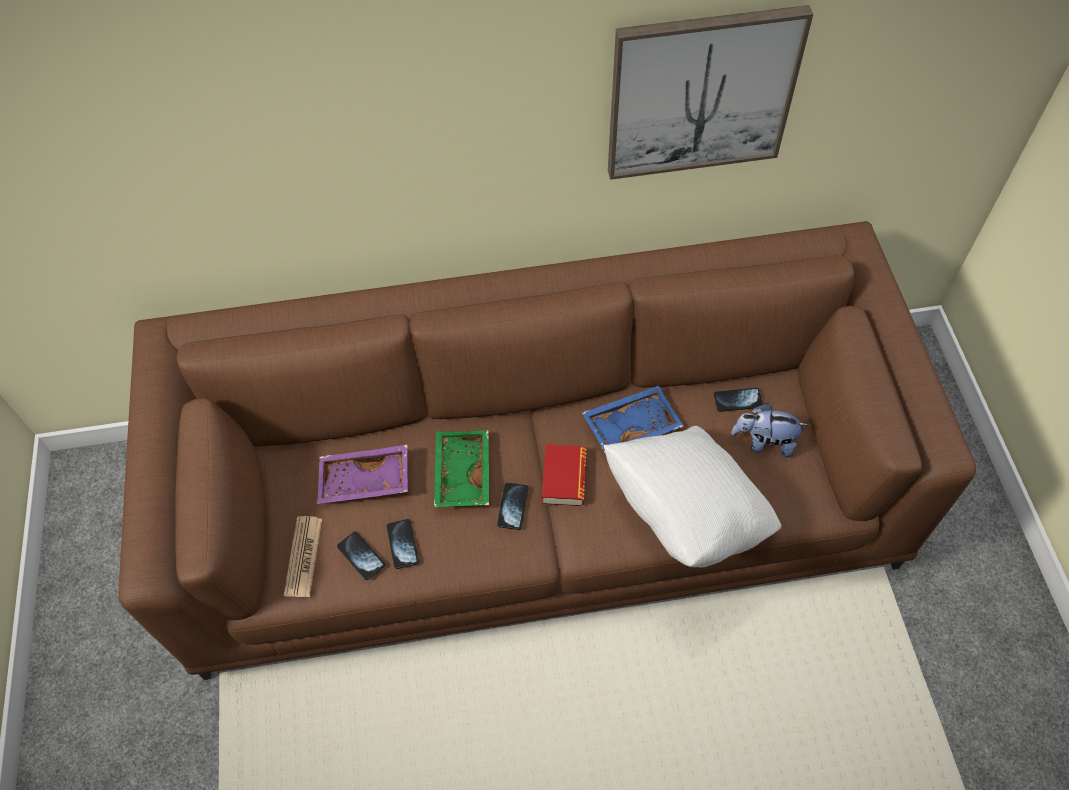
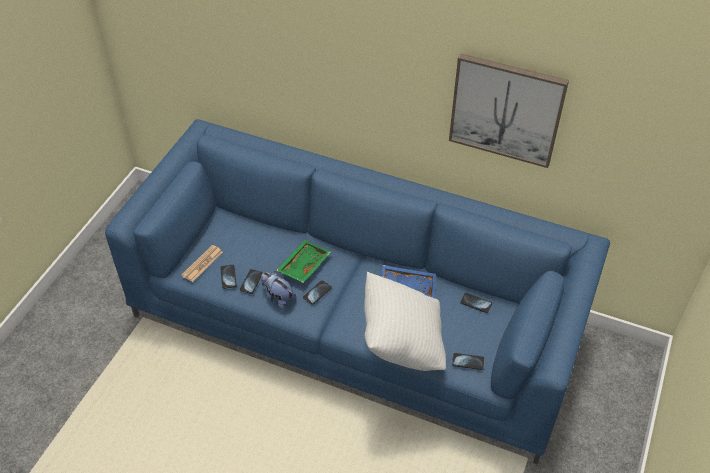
camera: 30 degrees right, 10 degrees down
brown sofa [118,221,976,680] -> blue sofa [105,119,610,464]
purple tray [317,445,408,504] -> none
book [542,444,586,506] -> none
plush toy [731,403,808,458] -> plush toy moved to [261,271,296,311]
none -> phone [452,353,484,370]

